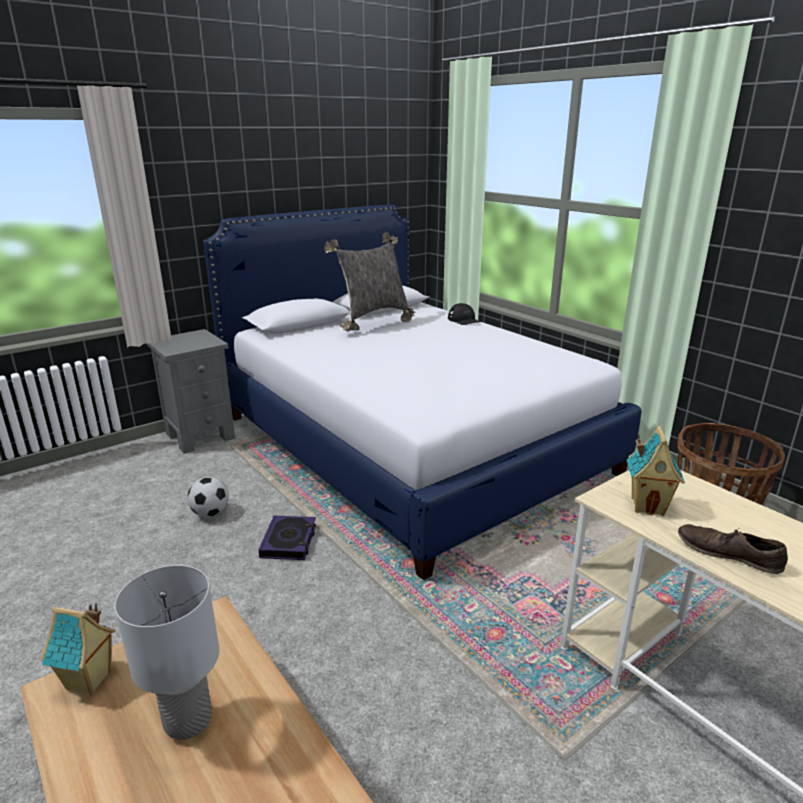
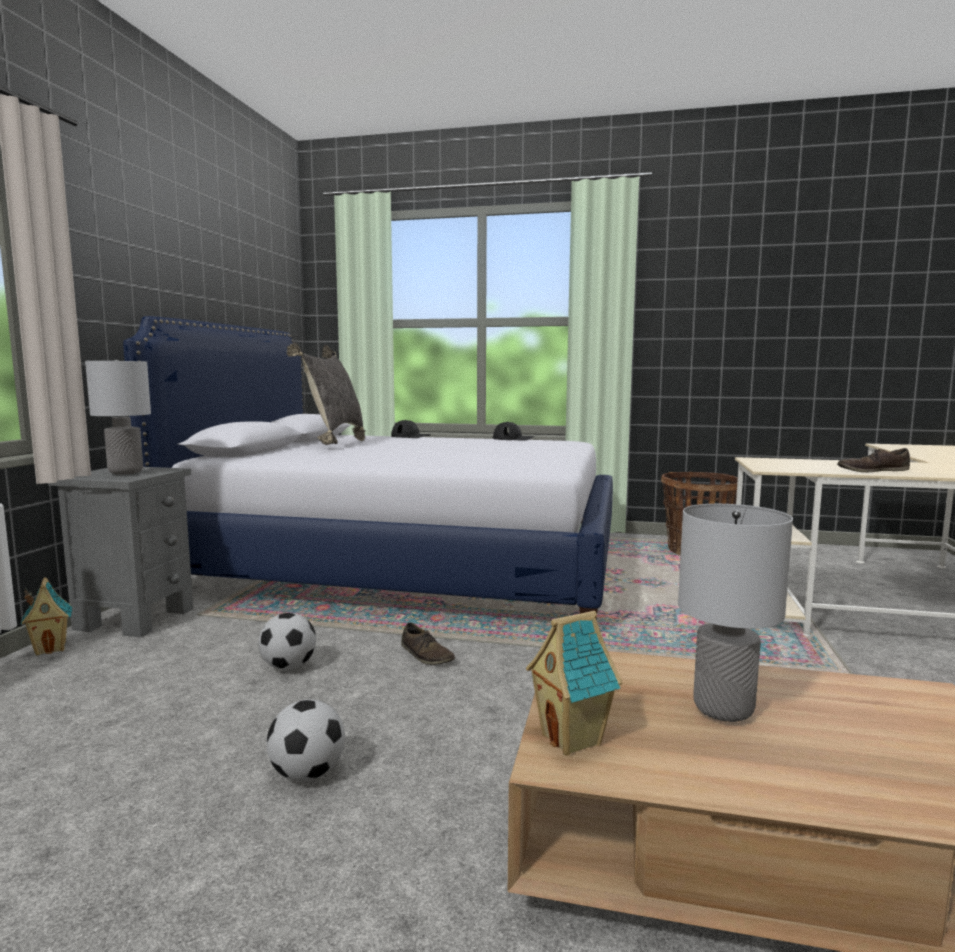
camera: 40 degrees left, 15 degrees down
book [259,516,316,560] -> brown shoe [401,622,455,665]
toy house [627,426,685,516] -> toy house moved to [21,577,72,655]
none -> grey table lamp [85,360,151,475]
none -> football [267,699,345,781]
none -> black cap [493,422,535,440]

